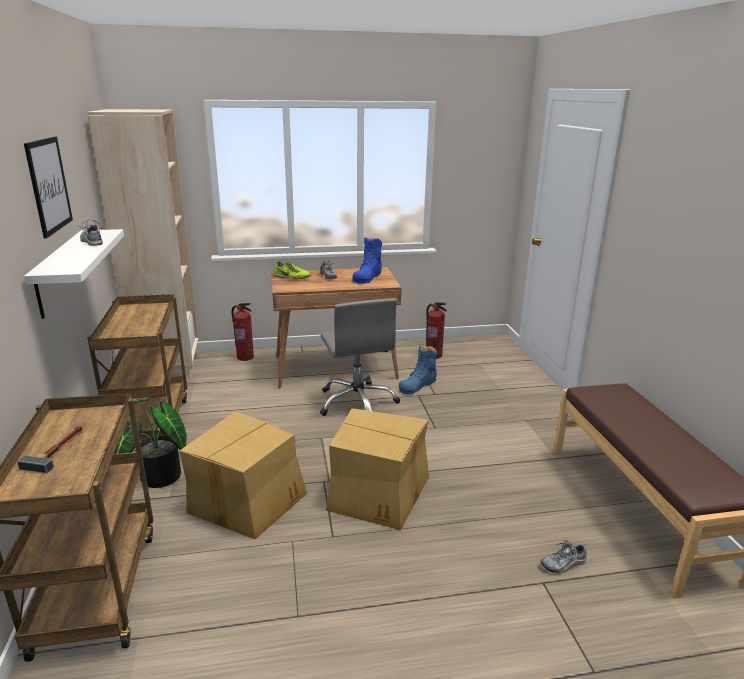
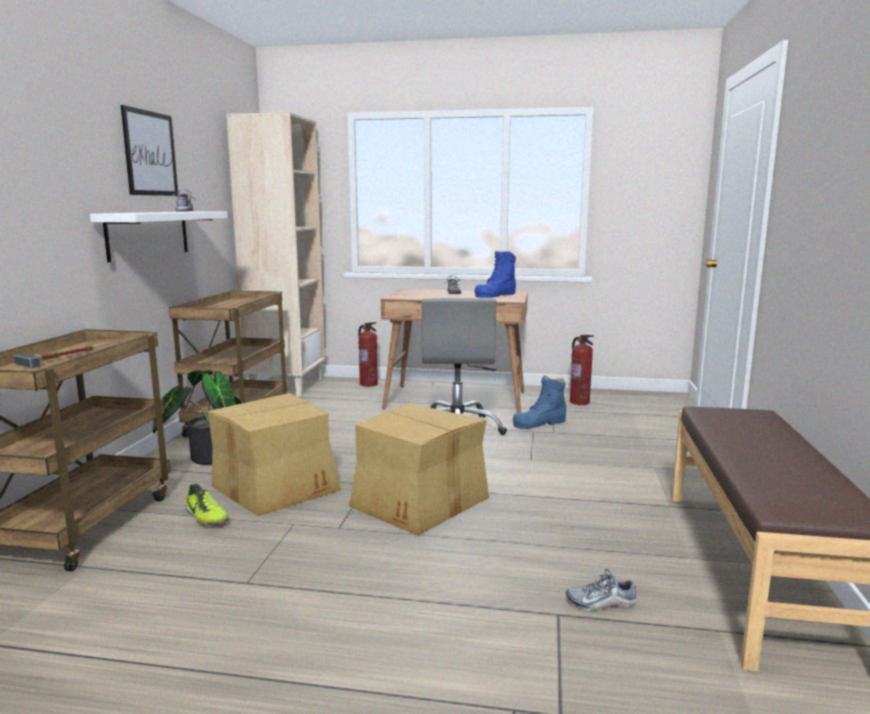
camera: 20 degrees right, 10 degrees down
shoe [275,261,311,280] -> shoe moved to [186,483,228,525]

